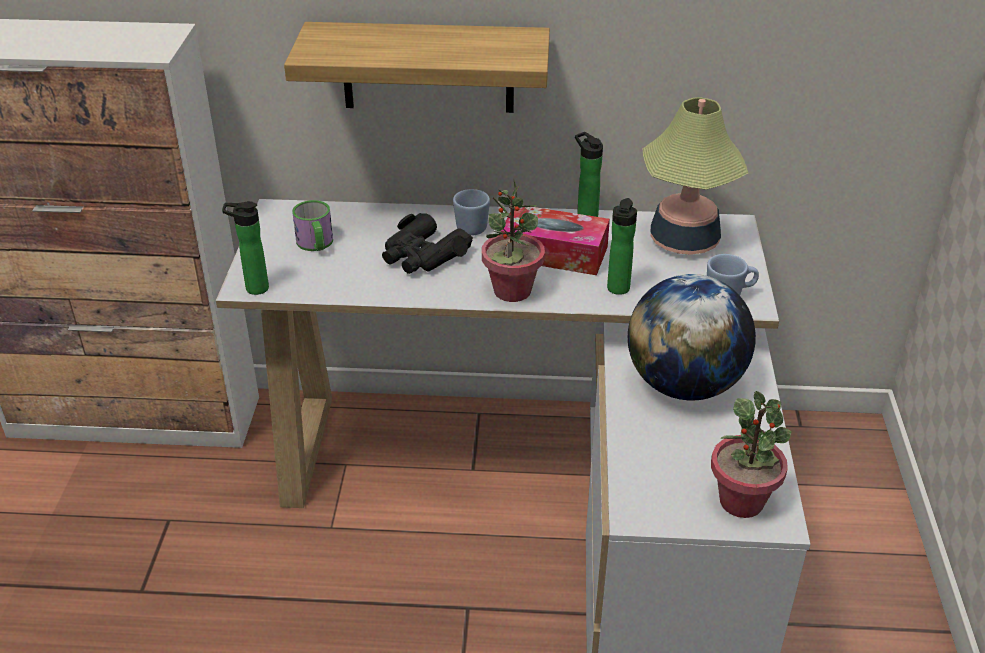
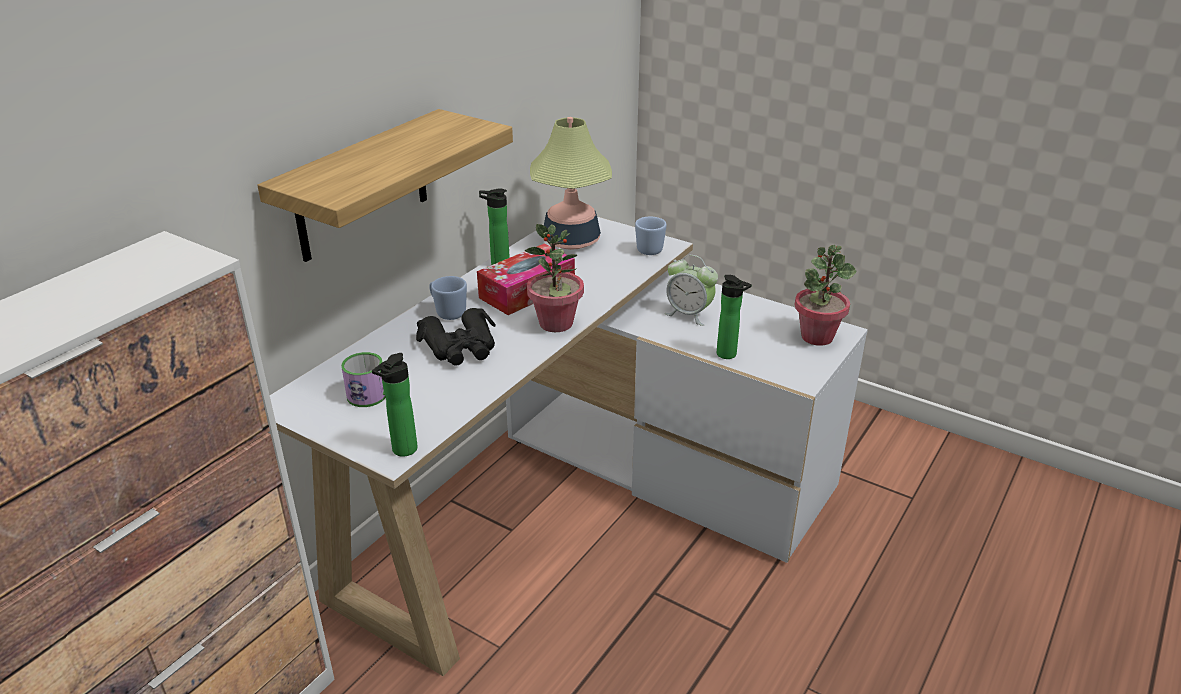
camera: 60 degrees left, 5 degrees down
bottle [607,198,637,295] -> bottle moved to [717,275,752,359]
globe [628,274,756,400] -> alarm clock [664,255,718,326]

